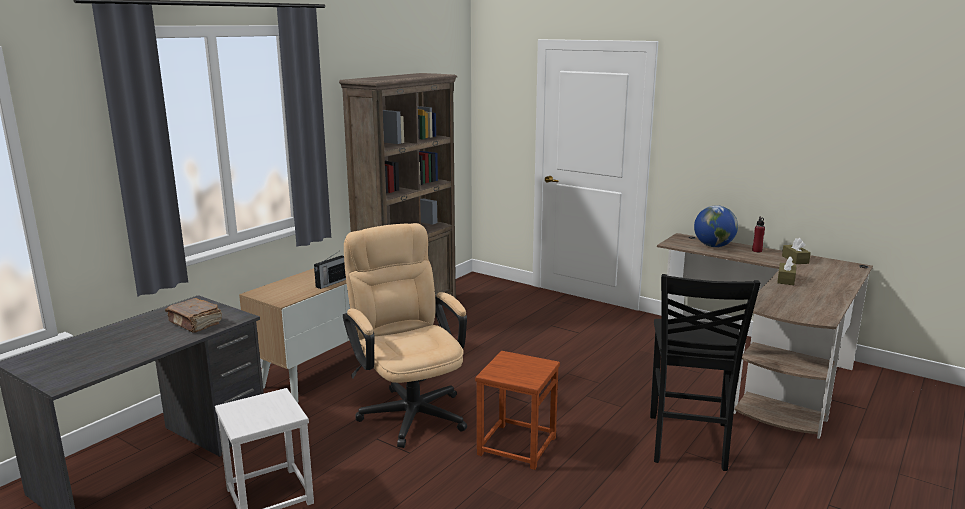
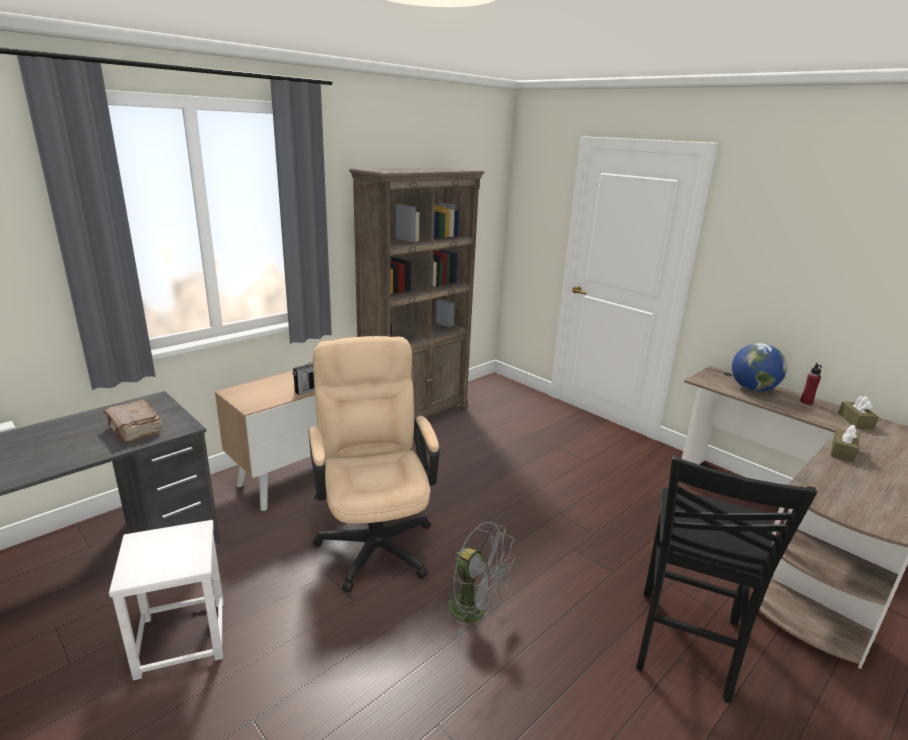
camera: 10 degrees right, 5 degrees up
brown stool [475,351,560,470] -> grey fan [447,522,516,637]

